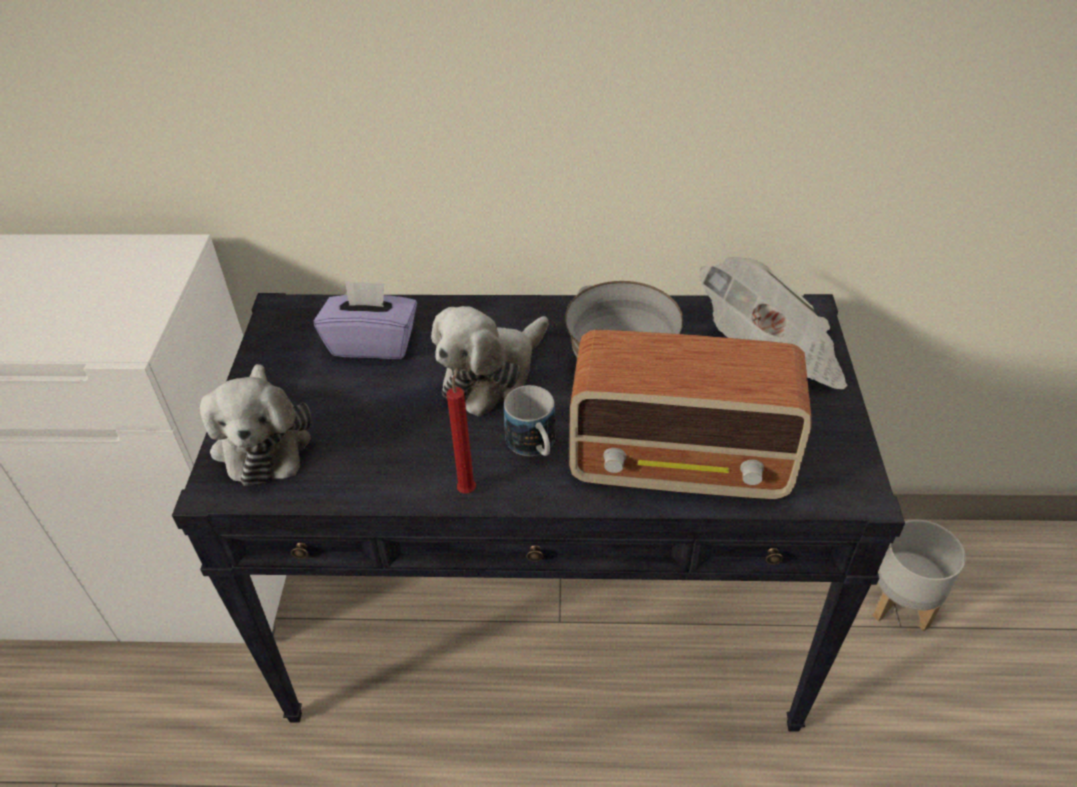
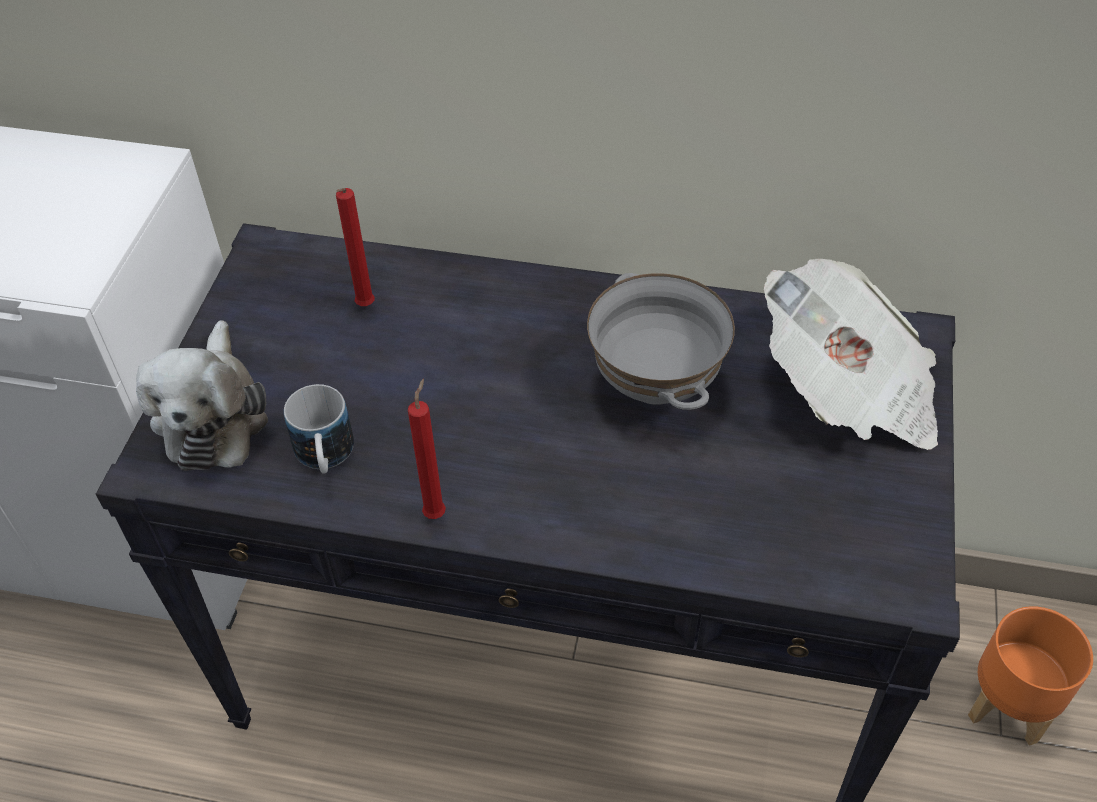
camera: 10 degrees right, 5 degrees up
purple tissue box [314,280,417,359] -> red candle [336,188,375,306]
plush toy [431,306,548,416] -> none
mug [504,385,555,456] -> mug moved to [284,384,354,474]
radio [569,330,811,499] -> none
grey planter [873,520,966,631] -> orange planter [968,606,1093,746]

